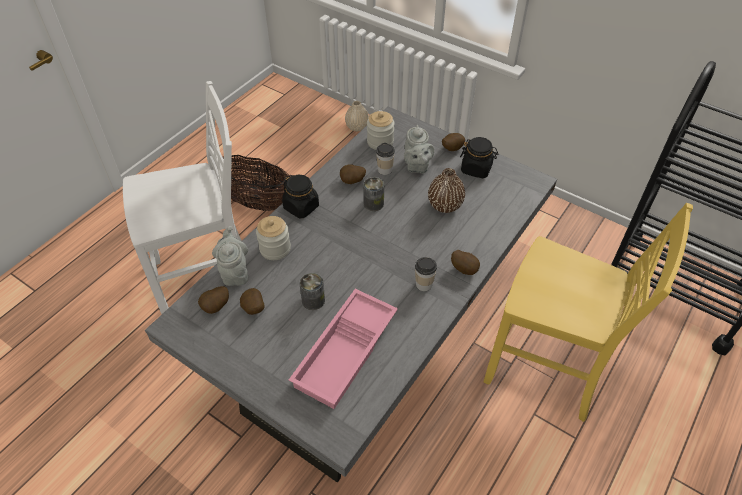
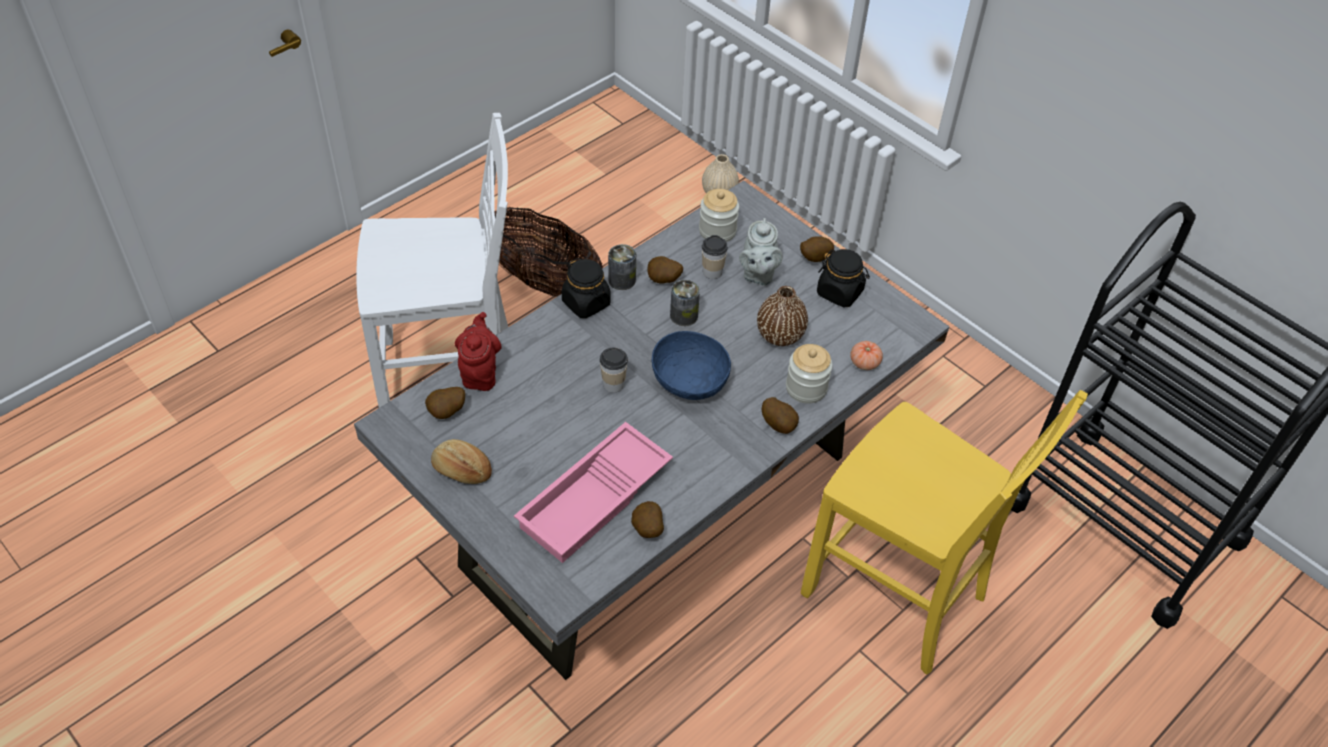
camera: 10 degrees right, 0 degrees up
grey teapot [212,226,248,286] -> red teapot [455,312,502,391]
potato [240,288,265,315] -> potato moved to [631,501,664,538]
jar [256,216,291,260] -> jar moved to [786,344,833,404]
can [299,273,325,310] -> can moved to [608,244,636,290]
cup [415,257,437,291] -> cup moved to [600,348,628,392]
none -> bread [431,439,492,484]
none -> blue bowl [652,331,731,400]
none -> tomato [850,341,883,370]

